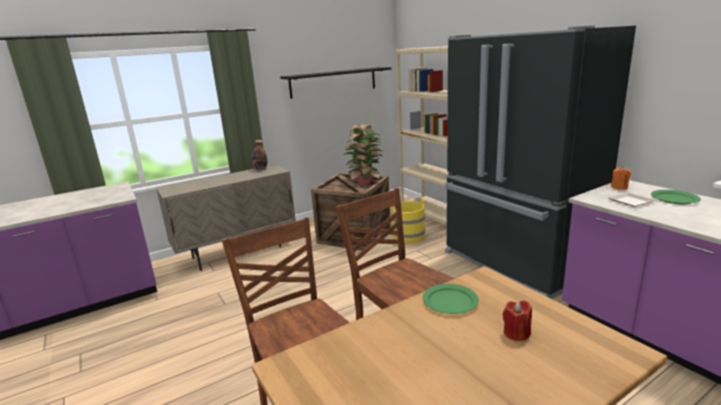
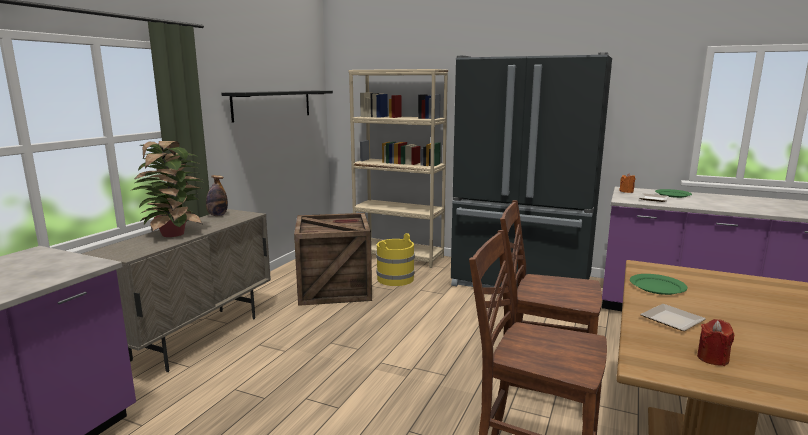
camera: 35 degrees left, 5 degrees down
potted plant [344,125,384,185] -> potted plant moved to [132,141,205,237]
red candle [503,300,532,341] -> red candle moved to [697,319,734,366]
none -> plate [640,304,706,331]

